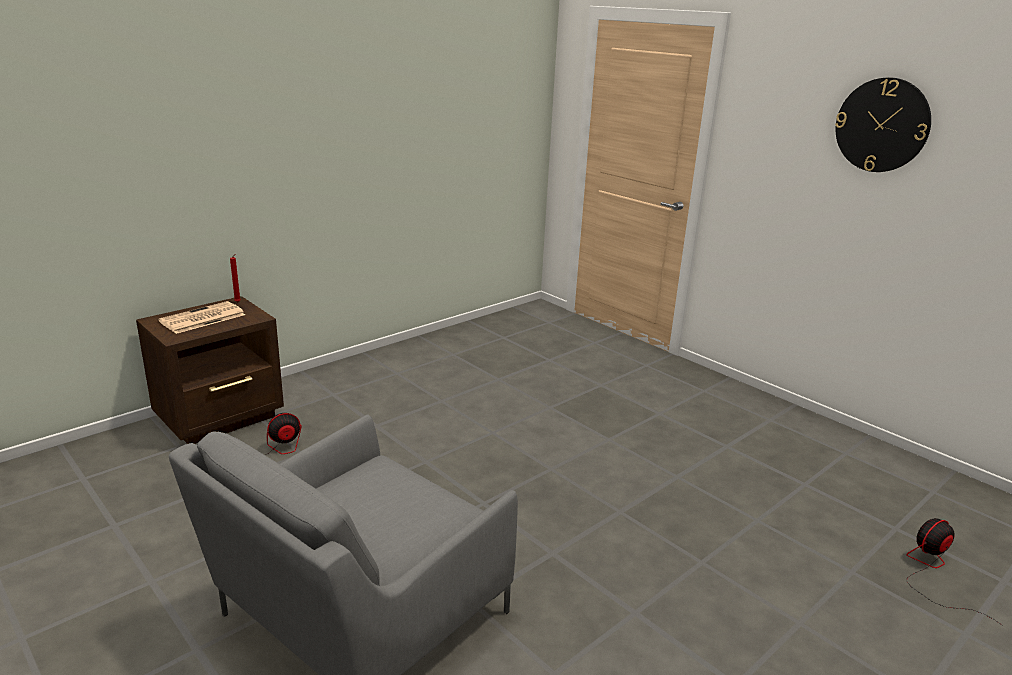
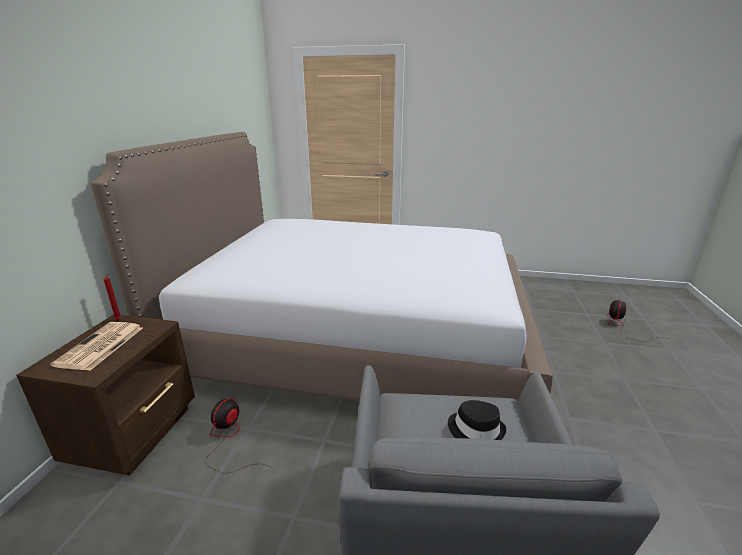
camera: 35 degrees left, 0 degrees up
wall clock [835,77,931,172] -> none
none -> bed [91,132,553,401]
none -> black hat [448,400,506,440]

